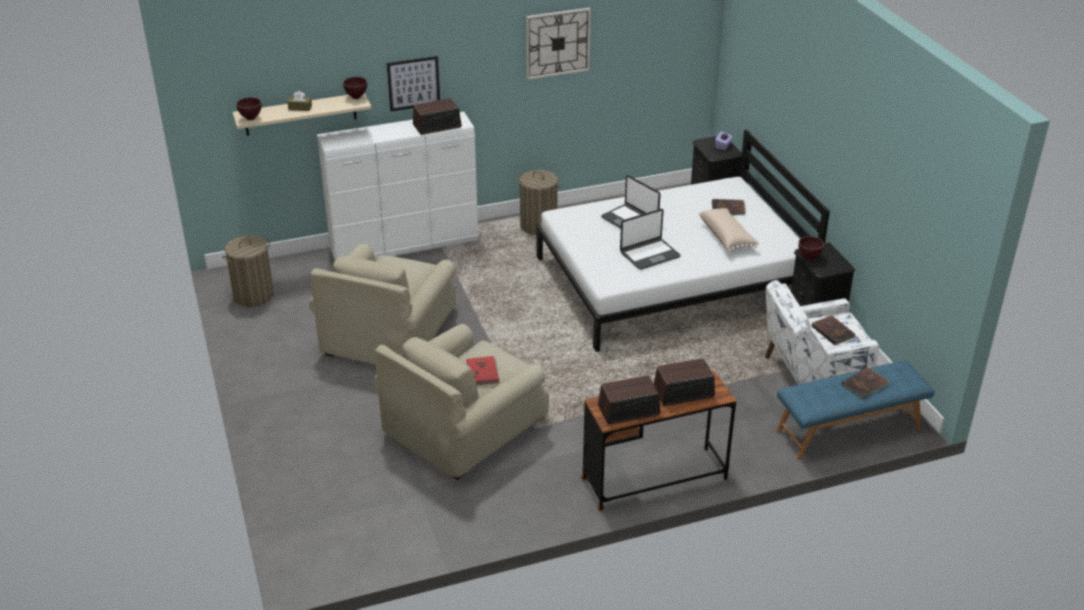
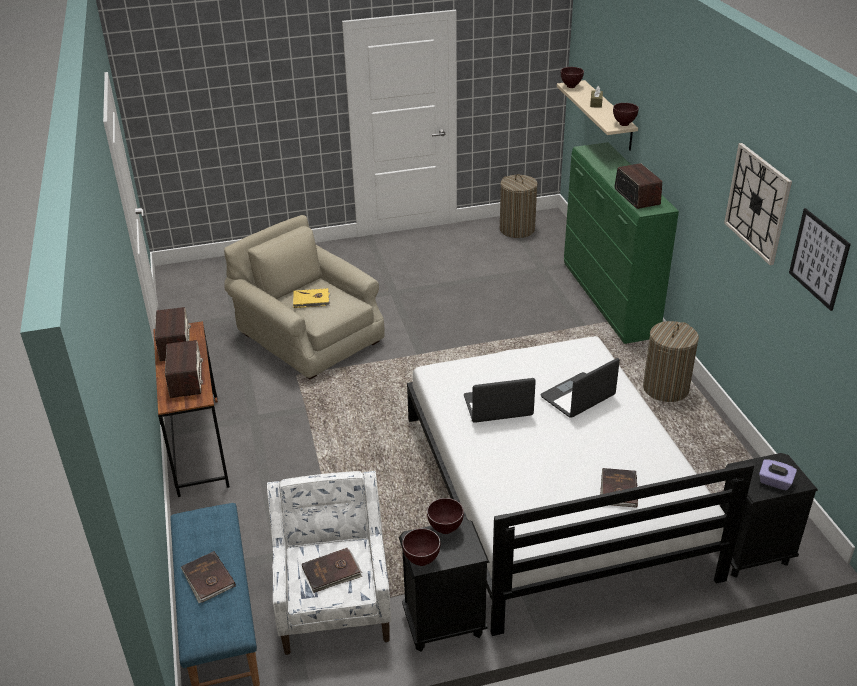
camera: 95 degrees right, 0 degrees up
beige armchair [309,244,456,364] -> none
white dresser [317,112,478,260] -> green dresser [564,142,679,344]
picture [387,56,440,111] -> picture moved to [789,208,851,311]
red book [467,356,499,385] -> yellow book [293,288,330,308]
laptop [620,209,681,270] -> laptop turned 105 degrees clockwise [464,378,536,423]
beige pillow [699,208,759,252] -> none
none -> brown bowl [402,528,440,566]

